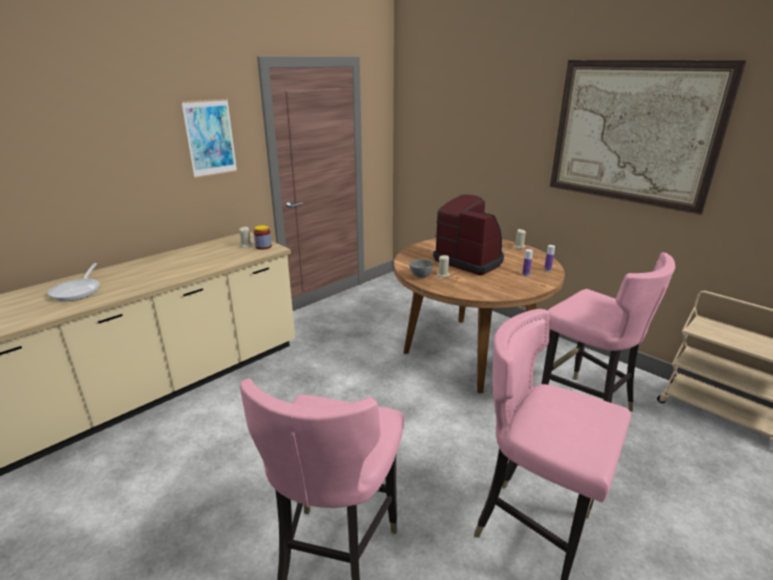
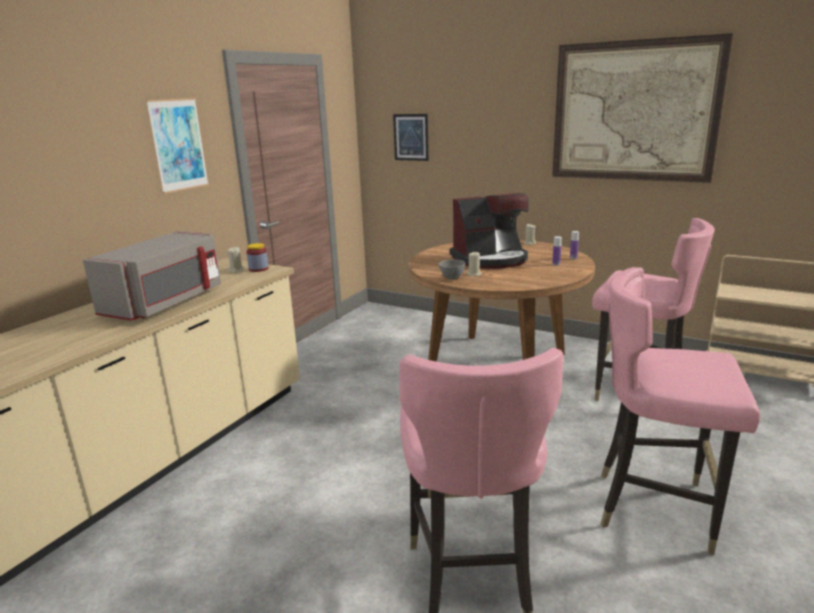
camera: 15 degrees left, 5 degrees down
frying pan [48,263,100,301] -> none
coffee machine [433,195,504,275] -> coffee machine turned 135 degrees clockwise [450,193,529,269]
none -> grey microwave [83,231,221,321]
none -> picture [393,114,429,161]

